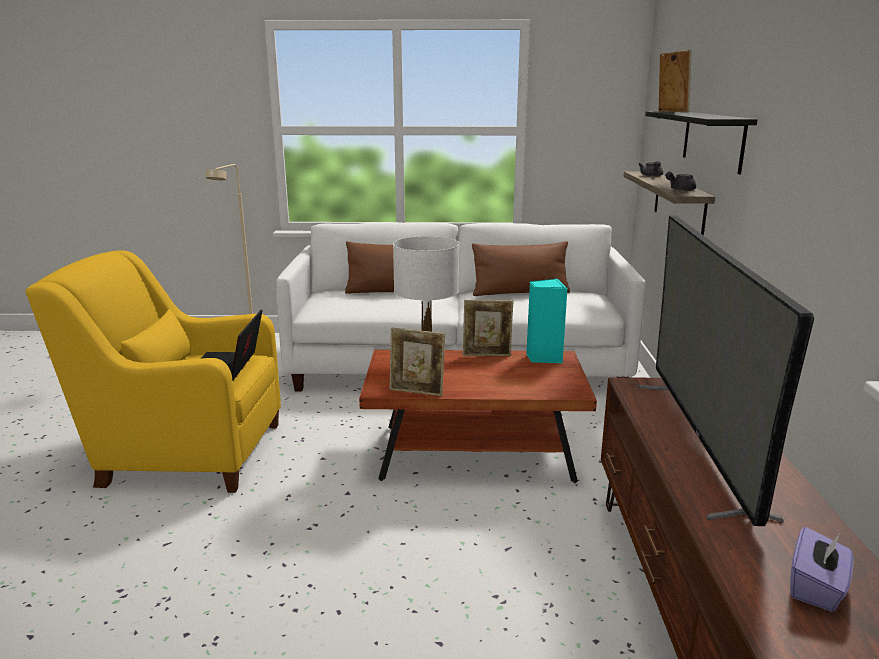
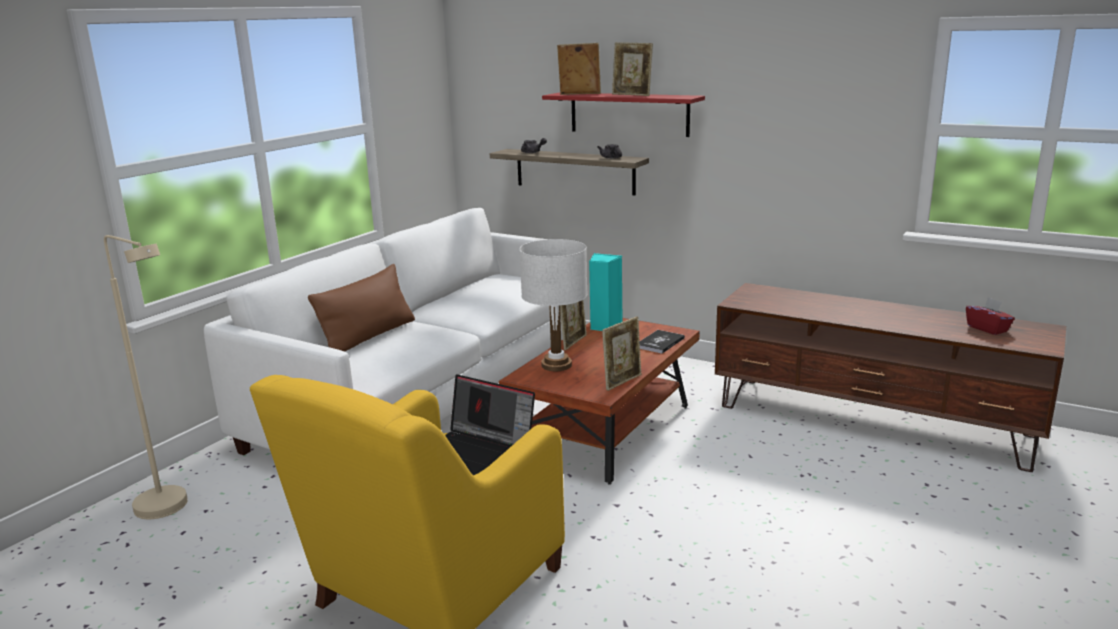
camera: 60 degrees left, 0 degrees up
brown pillow [472,241,570,296] -> none
television [638,215,814,526] -> none
black shelf [645,111,758,174] -> red shelf [542,92,705,137]
purple tissue box [790,527,853,612] -> red tissue box [966,297,1015,335]
none -> picture frame [612,42,653,96]
none -> book [640,330,685,354]

